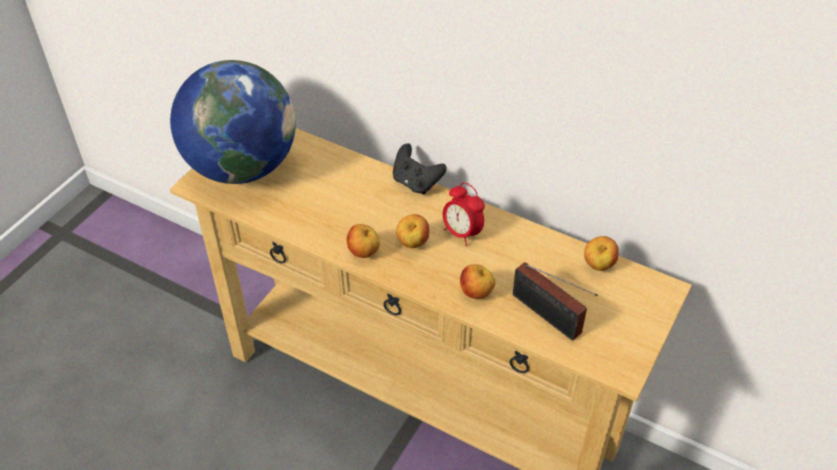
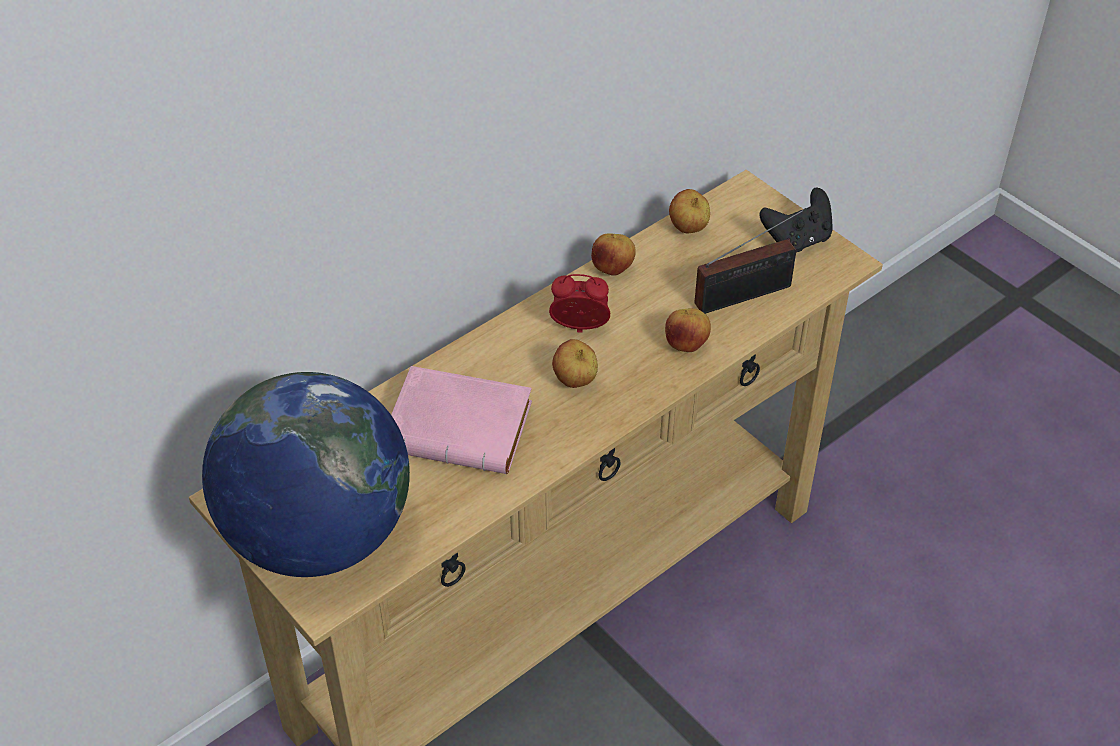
camera: 70 degrees left, 0 degrees up
apple [347,224,380,258] -> apple moved to [591,233,636,276]
black game controller [393,143,447,195] -> black game controller moved to [760,188,832,252]
alarm clock [443,182,485,246] -> alarm clock turned 150 degrees counterclockwise [549,274,610,333]
none -> pink book [391,366,532,474]

